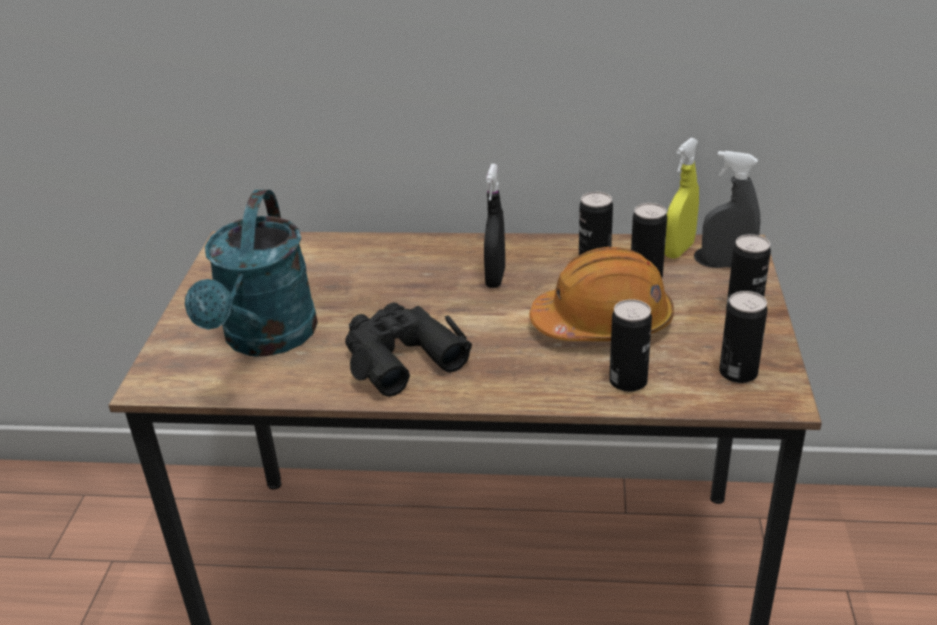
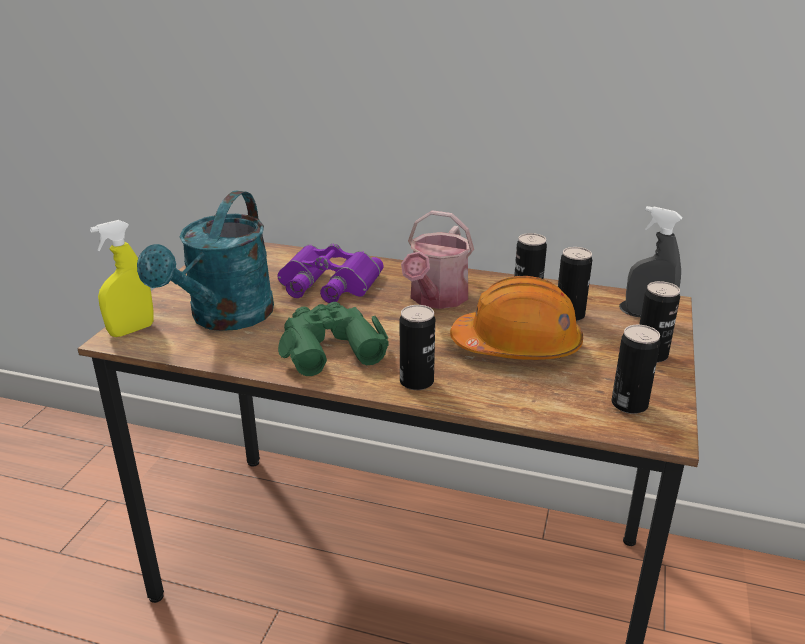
camera: 10 degrees right, 5 degrees down
black binoculars [345,302,472,397] -> green binoculars [278,302,389,376]
black spray bottle [484,164,505,288] -> watering can [401,210,474,309]
can [609,299,652,392] -> can moved to [400,305,435,390]
yellow spray bottle [665,138,699,259] -> yellow spray bottle moved to [90,220,154,337]
none -> purple binoculars [278,244,383,303]

